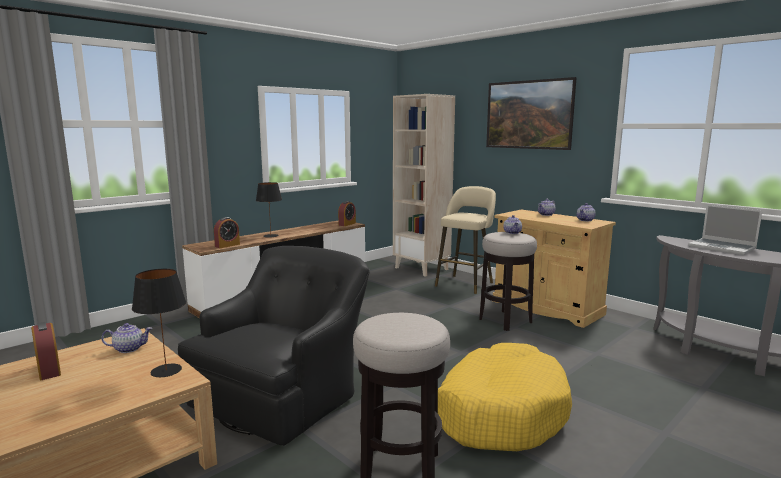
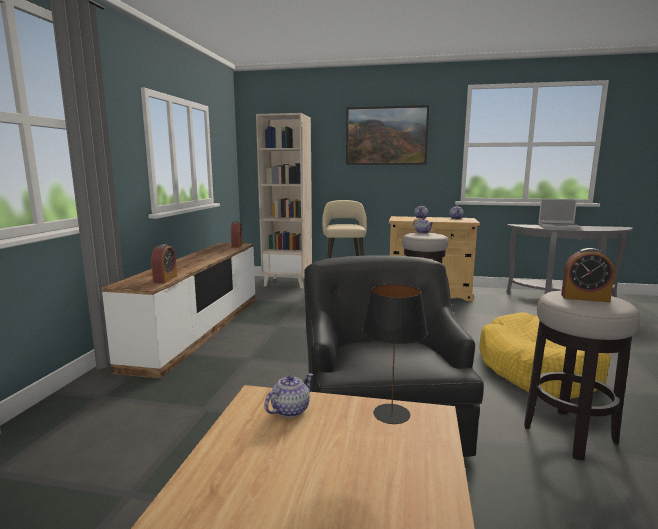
camera: 35 degrees left, 0 degrees up
alarm clock [31,322,61,380] -> alarm clock moved to [561,248,614,302]
black table lamp [256,182,282,238] -> none

